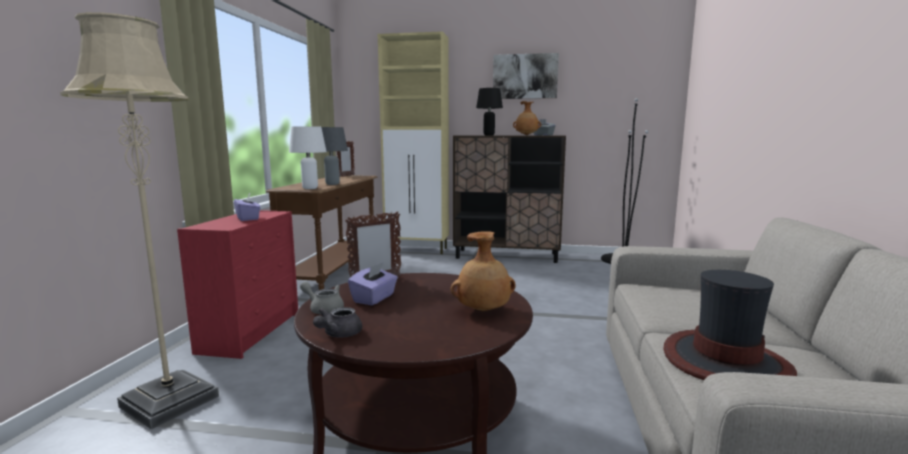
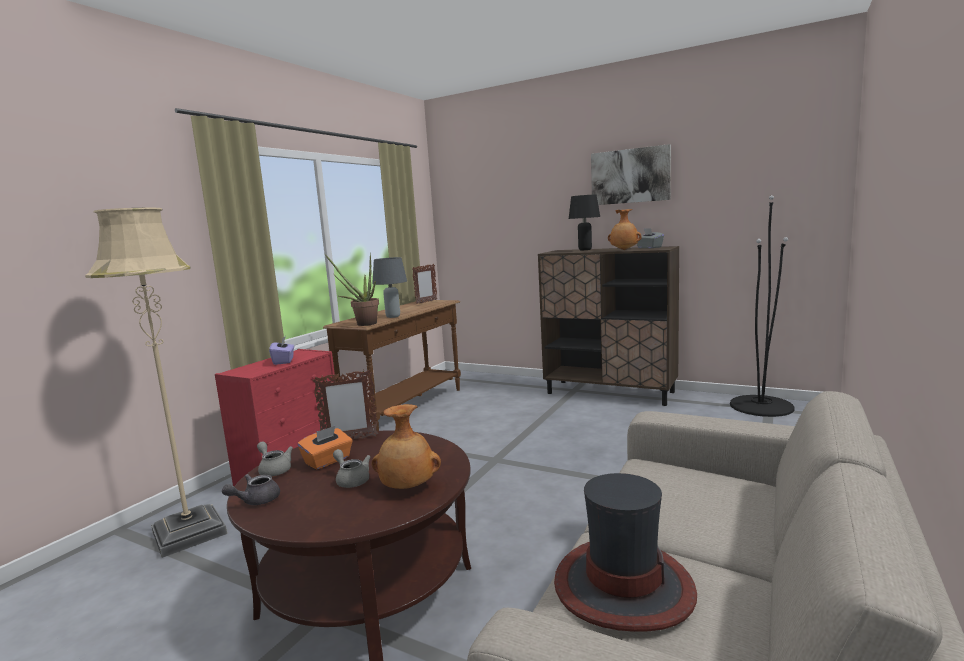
camera: 20 degrees right, 0 degrees up
white table lamp [289,126,327,189] -> potted plant [325,253,379,326]
purple tissue box [348,263,398,305] -> orange tissue box [298,426,353,469]
beige cabinet [378,31,449,254] -> none
none -> grey teapot [333,449,371,488]

